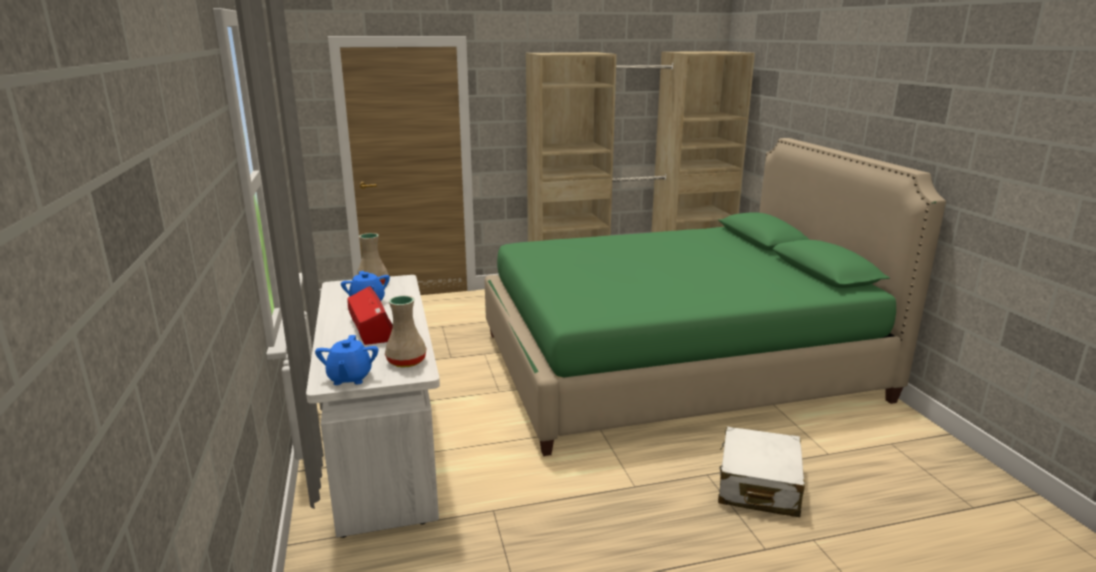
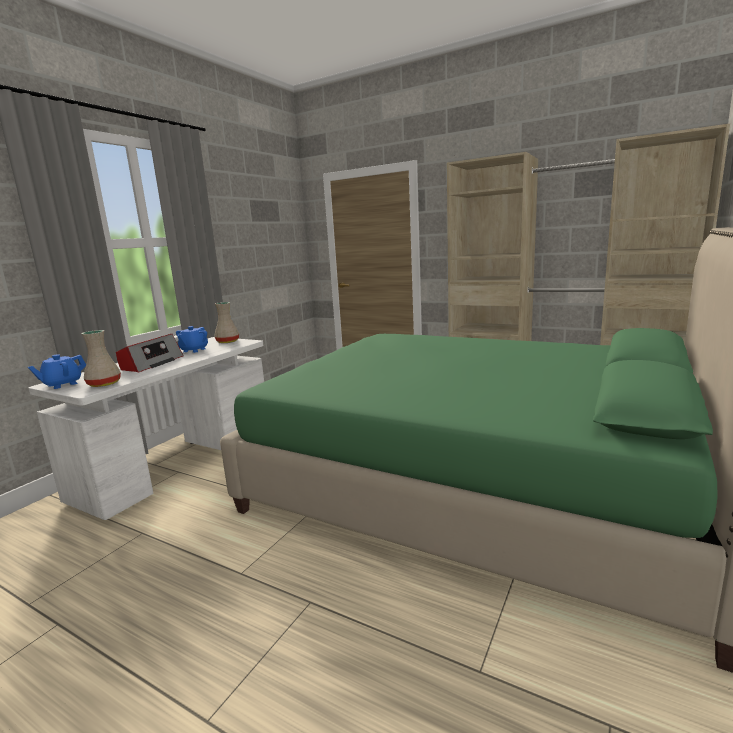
camera: 45 degrees right, 5 degrees down
white suitcase [718,426,805,517] -> none

